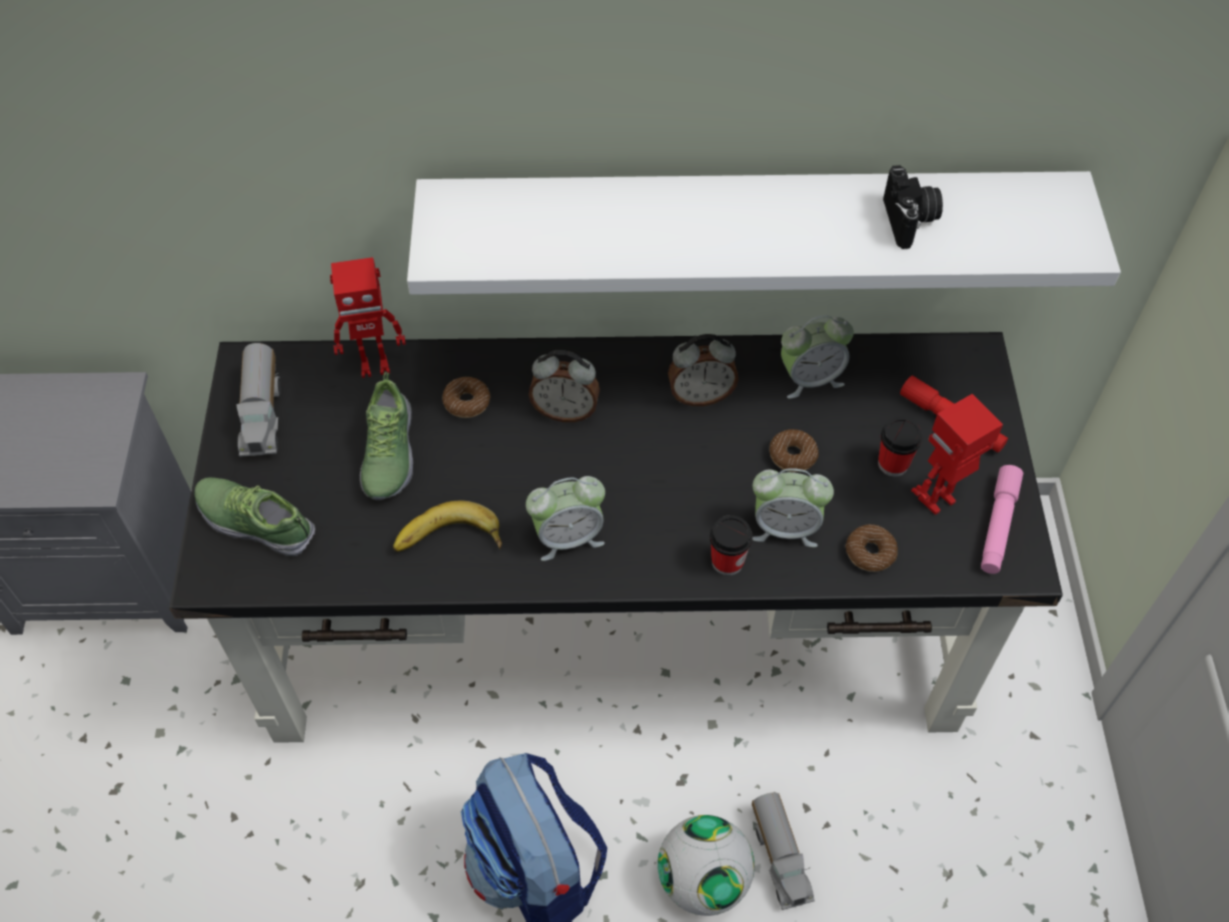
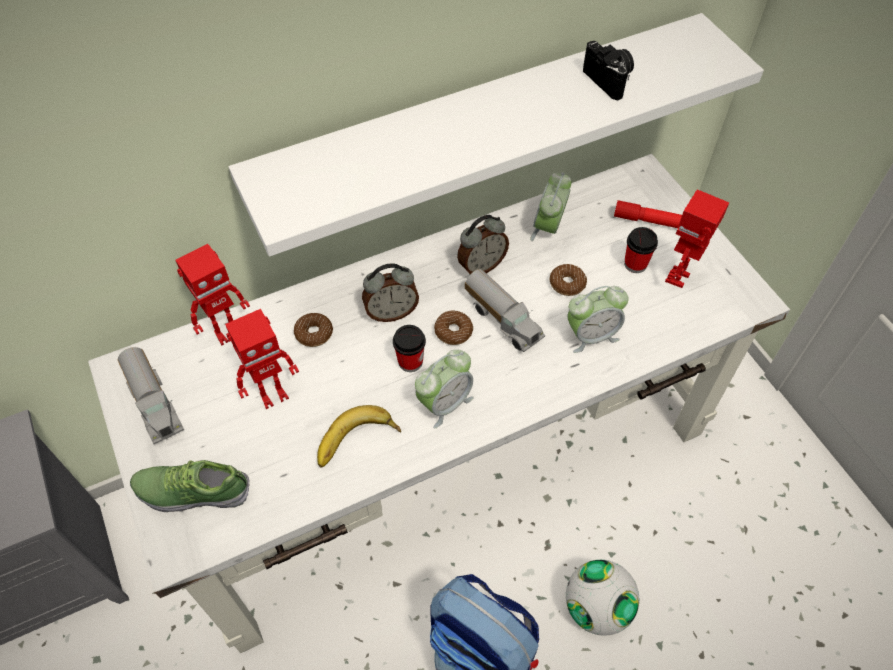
camera: 25 degrees left, 0 degrees up
black desk [169,332,1063,743] -> white desk [88,154,790,653]
shoe [360,372,413,500] -> toy robot [225,309,299,409]
cup [710,515,753,576] -> cup moved to [393,325,426,372]
toy truck [752,793,815,910] -> toy truck moved to [465,269,545,352]
alarm clock [781,315,854,399] -> alarm clock turned 150 degrees clockwise [530,172,571,241]
donut [845,524,898,572] -> donut moved to [434,311,473,345]
pink flashlight [981,465,1023,574] -> none

